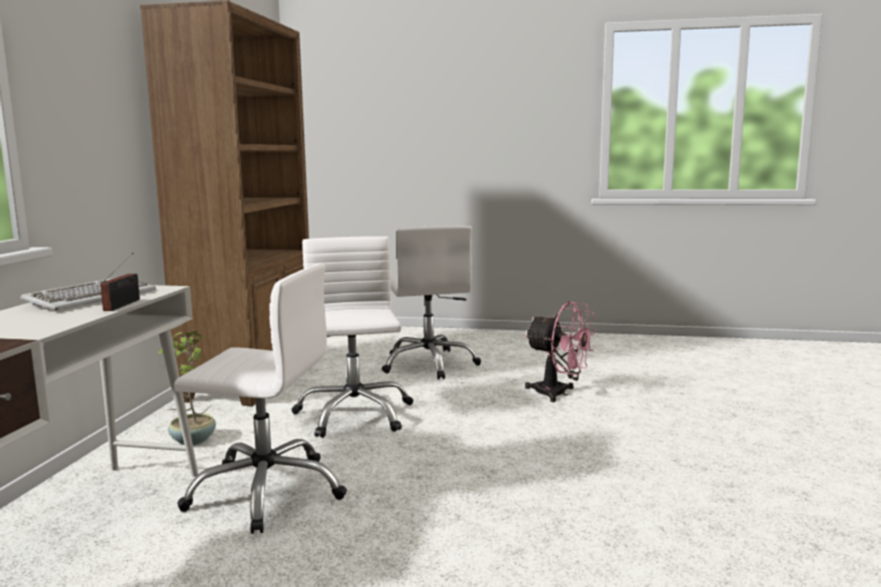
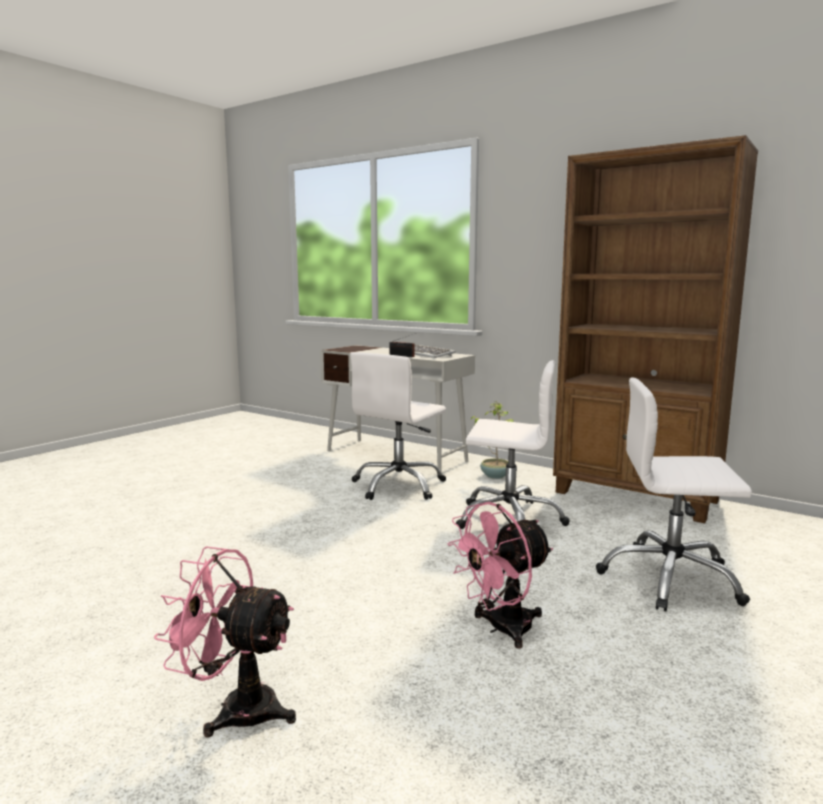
camera: 115 degrees right, 0 degrees up
none -> pink fan [154,546,296,738]

